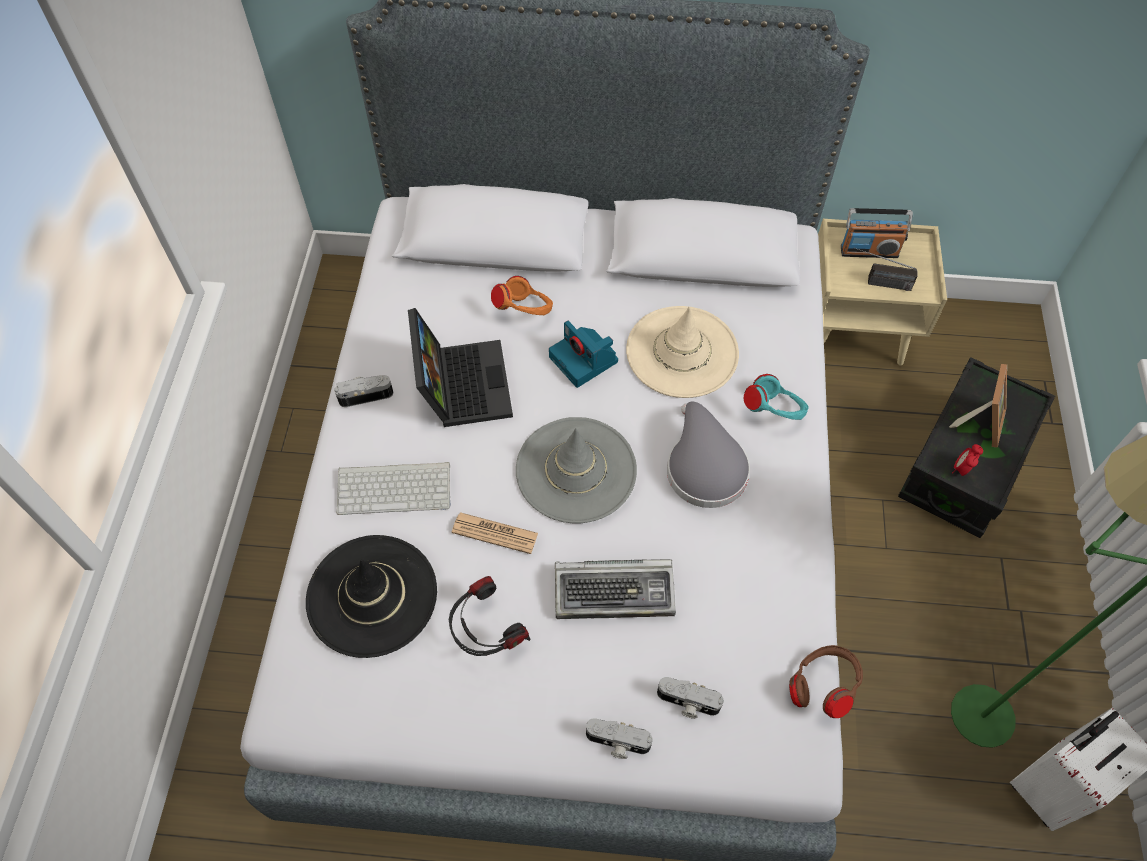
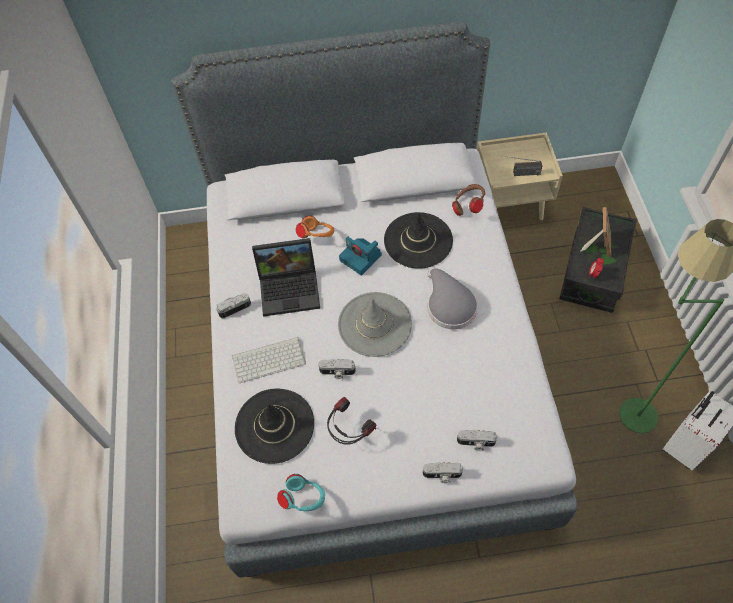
camera: 10 degrees left, 0 degrees up
laptop [408,308,513,427] -> laptop turned 105 degrees clockwise [252,238,320,317]
newspaper [452,512,538,554] -> camera [318,359,356,379]
keyboard [555,559,676,619] -> none
beige hat [626,306,739,398] -> black hat [384,212,453,269]
turquoise headphones [743,374,809,420] -> turquoise headphones moved to [277,474,325,511]
brown headphones [789,645,863,718] -> brown headphones moved to [452,184,485,216]
radio [841,208,913,258] -> none

